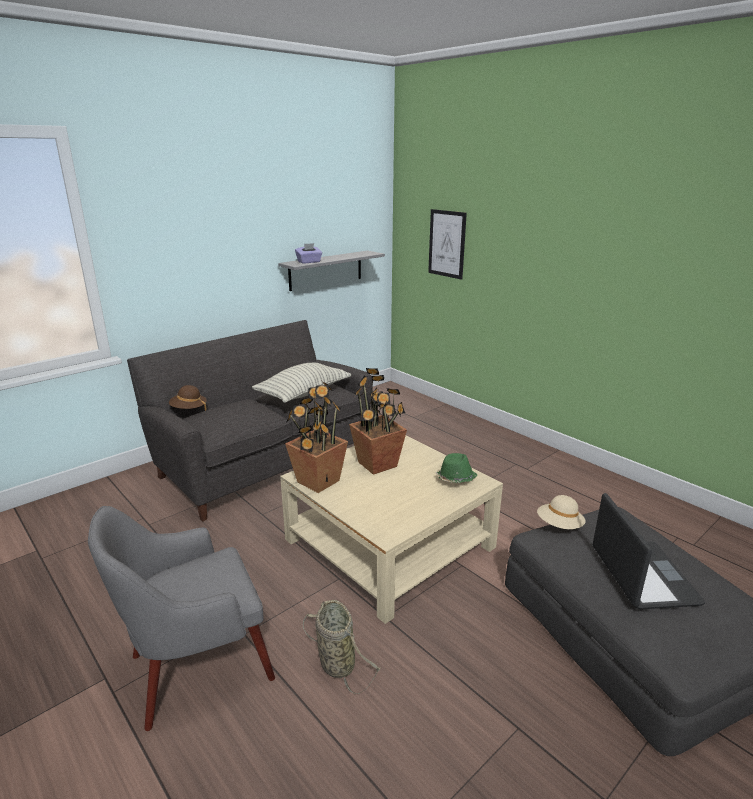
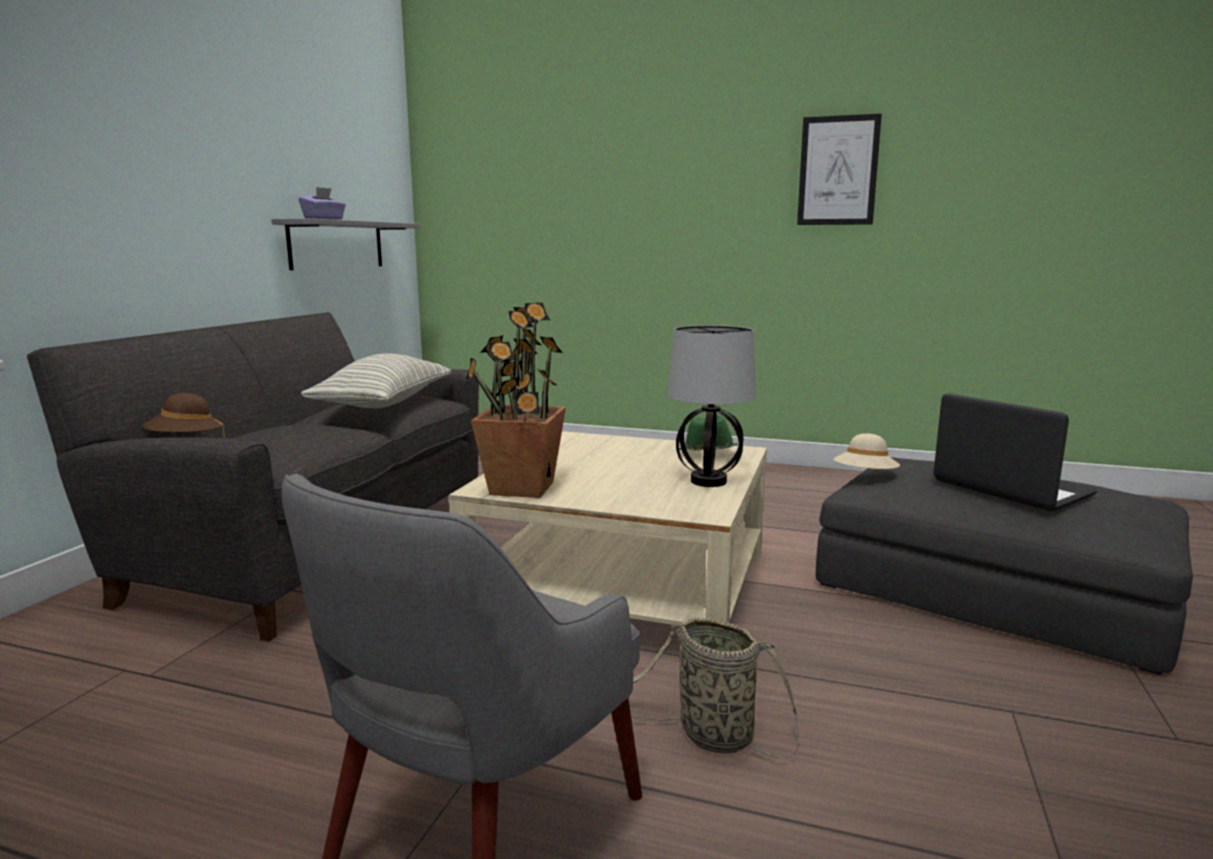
camera: 30 degrees left, 10 degrees down
potted plant [349,368,407,475] -> none
picture [428,209,467,280] -> picture moved to [797,114,882,225]
none -> table lamp [668,325,756,487]

